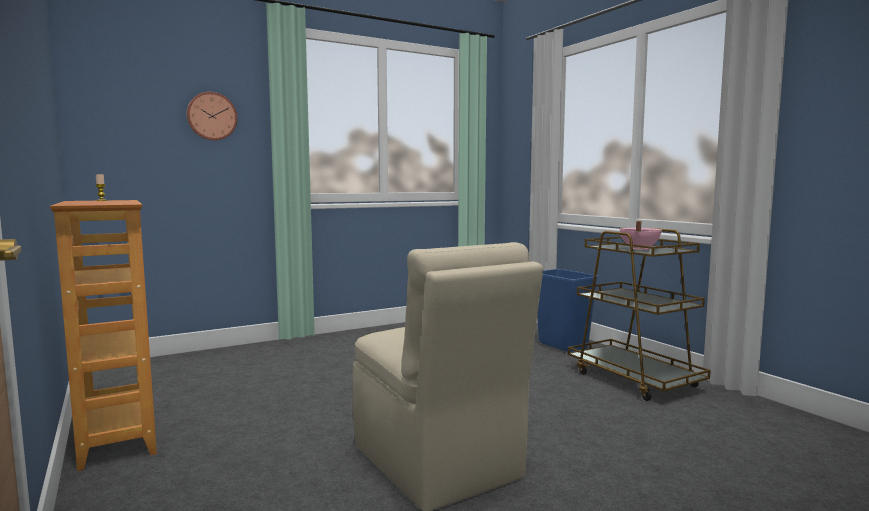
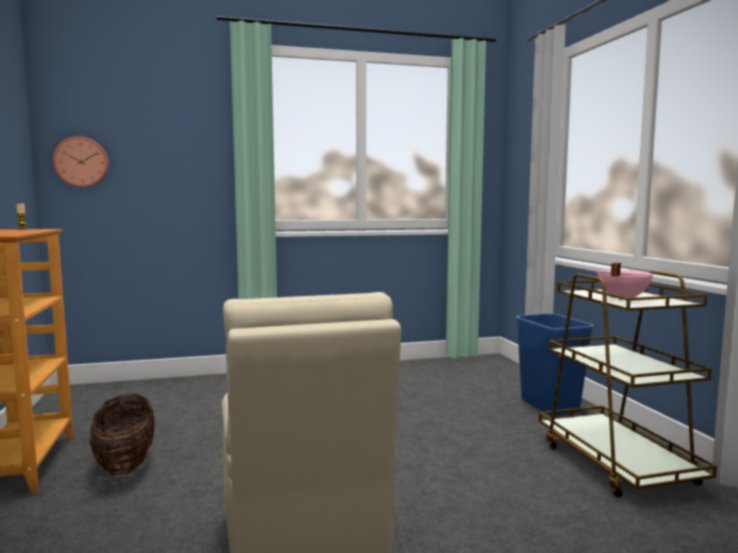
camera: 15 degrees right, 0 degrees up
wall clock [186,92,237,141] -> wall clock moved to [53,136,109,187]
none -> basket [89,394,155,475]

